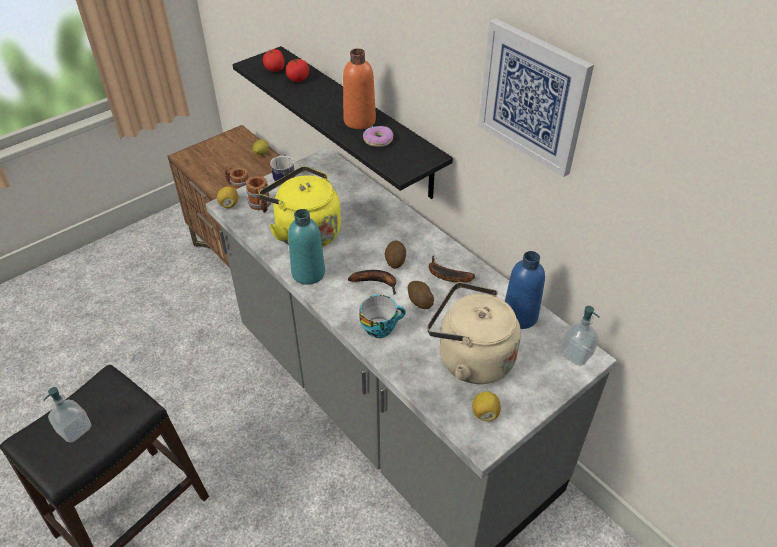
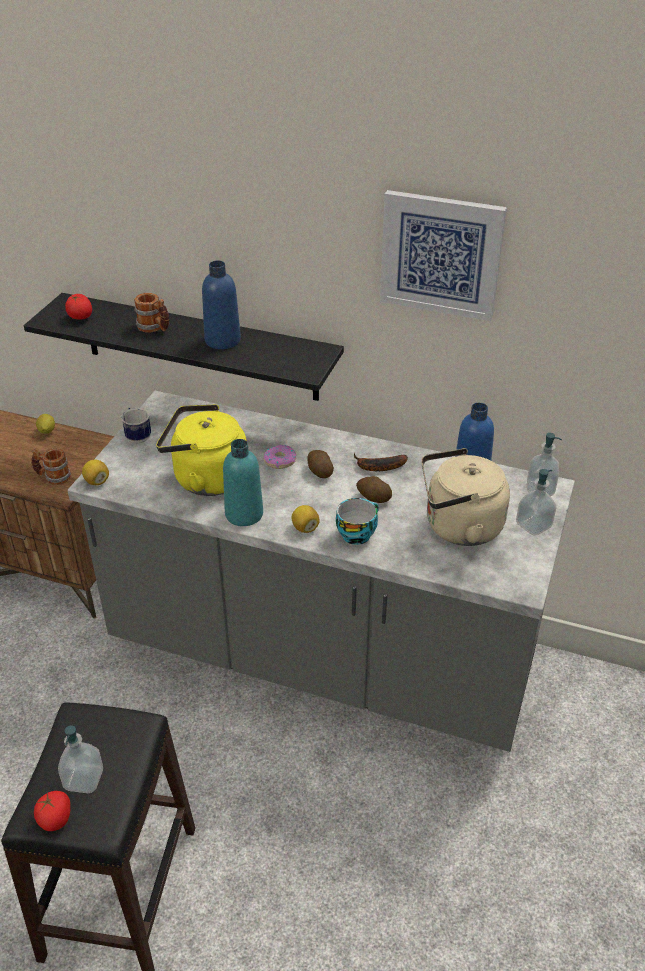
camera: 30 degrees left, 5 degrees down
mug [246,176,271,213] -> mug moved to [134,293,169,333]
tomato [286,59,309,82] -> tomato moved to [34,791,71,831]
orange bottle [343,48,376,129] -> blue bottle [202,260,241,349]
banana [348,270,396,295] -> none
donut [363,126,393,147] -> donut moved to [264,445,296,469]
lemon [472,391,501,421] -> lemon moved to [292,505,320,533]
none -> soap dispenser [516,469,557,536]

